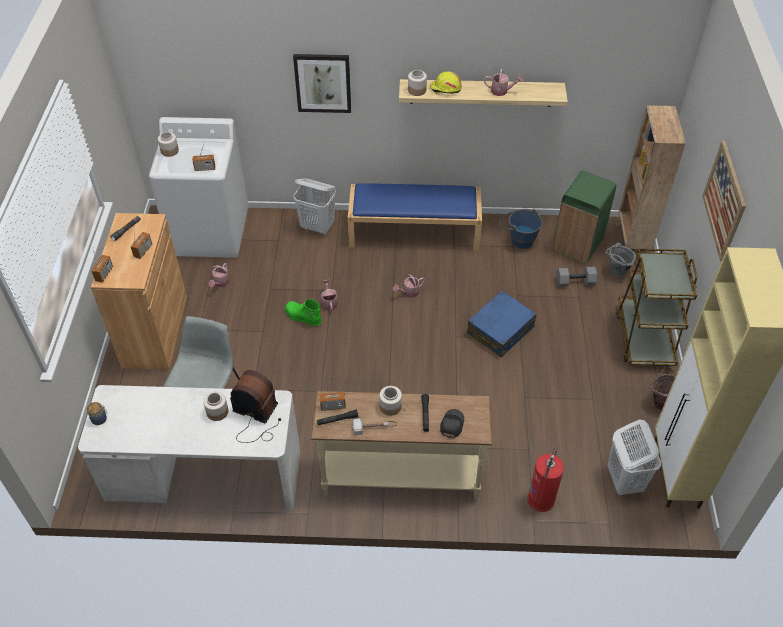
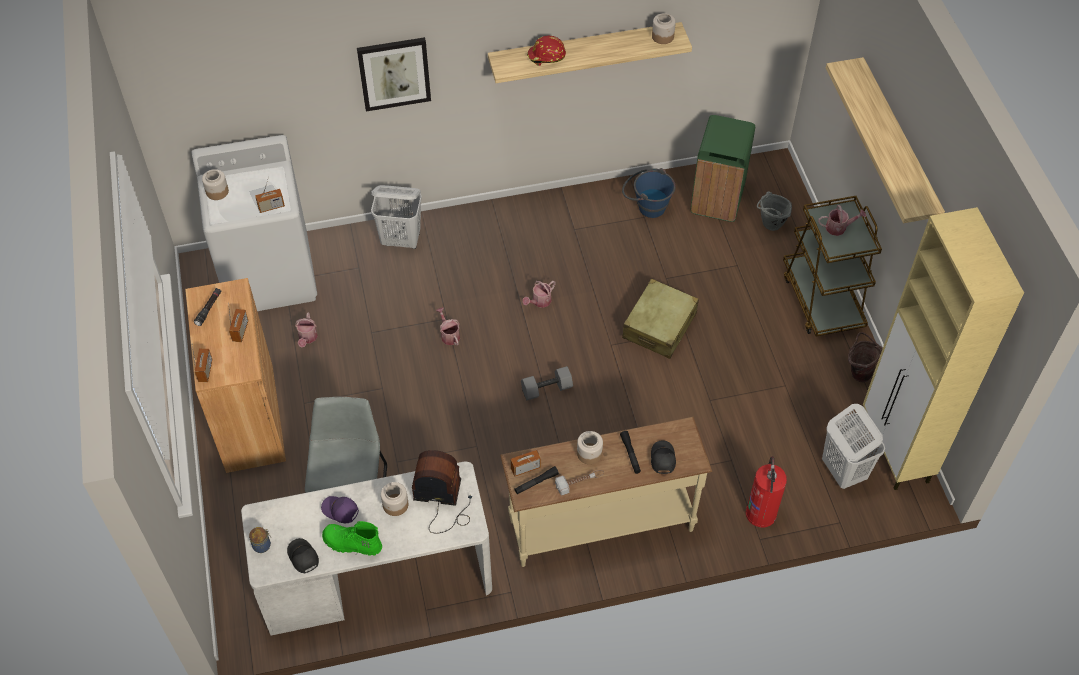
camera: 15 degrees left, 5 degrees up
green boot [285,299,322,326] -> green boot moved to [322,521,382,556]
blue bench [348,183,482,251] -> none
jar [408,70,427,96] -> jar moved to [652,13,676,44]
yellow hard hat [430,71,462,95] -> red hard hat [527,36,566,66]
blue suitcase [467,291,536,357] -> beige suitcase [622,279,699,359]
watering can [484,69,523,96] -> watering can moved to [818,205,866,236]
grey dumbbell [556,267,597,287] -> grey dumbbell moved to [521,366,573,400]
brown bookcase [615,105,686,252] -> none
picture [702,141,746,261] -> shelf [826,57,945,223]
none -> black cap [287,538,319,573]
none -> purple cap [321,496,359,523]

